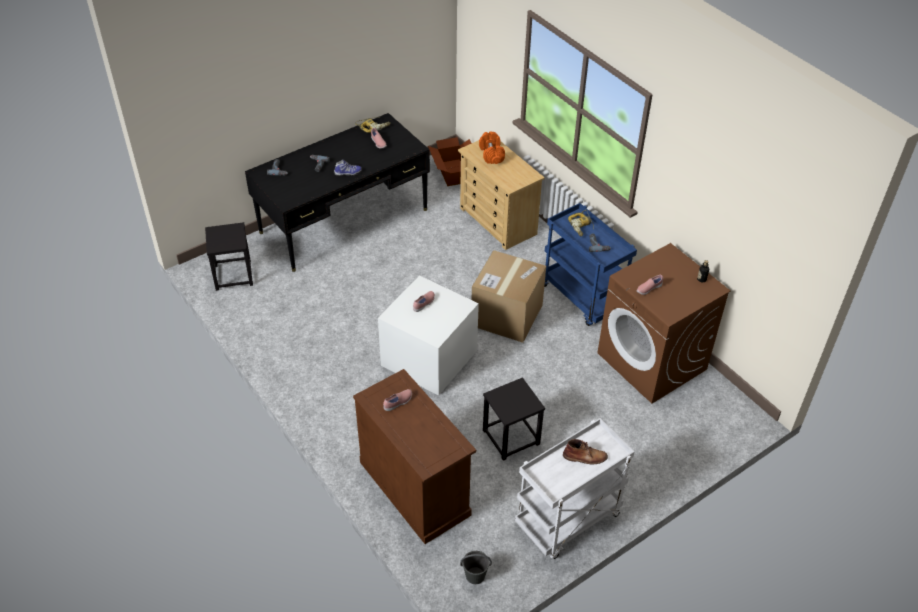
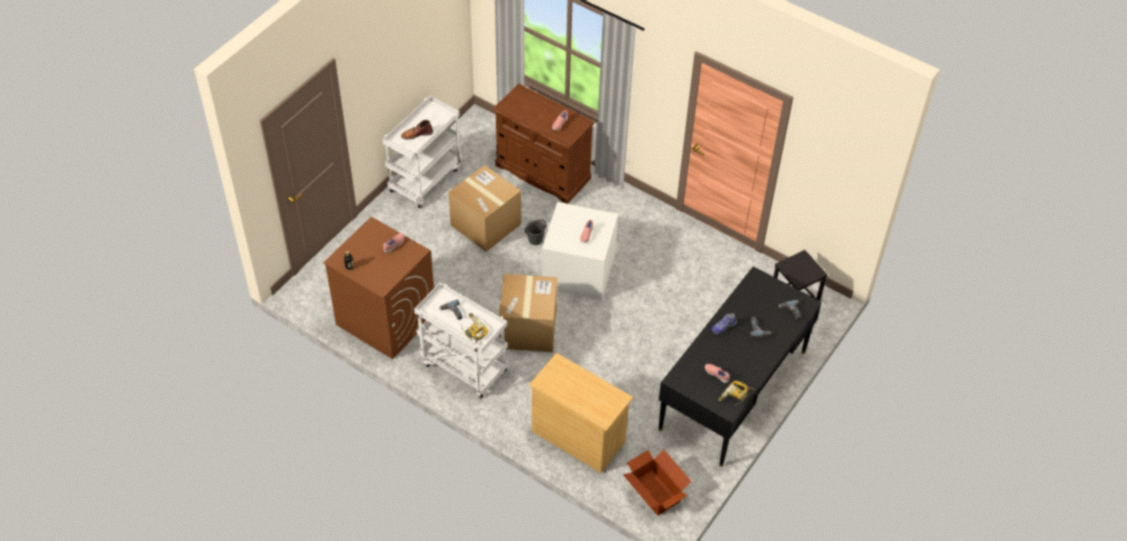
camera: 160 degrees right, 5 degrees up
grey bucket [460,551,492,584] -> grey bucket moved to [525,219,547,245]
orange dumbbell [479,131,505,164] -> none
black stool [483,378,545,461] -> cardboard box [448,165,521,252]
blue cart [544,203,637,326] -> white cart [414,283,508,398]

